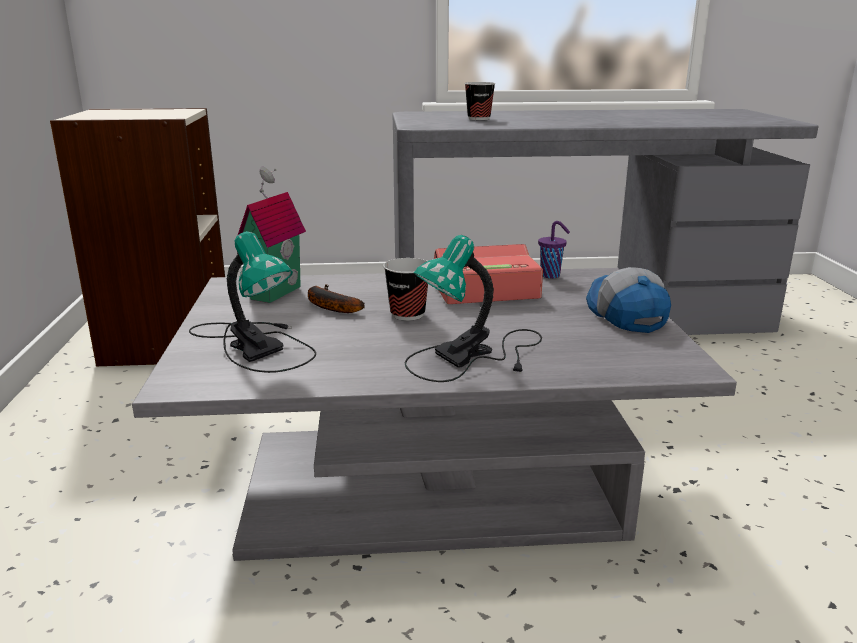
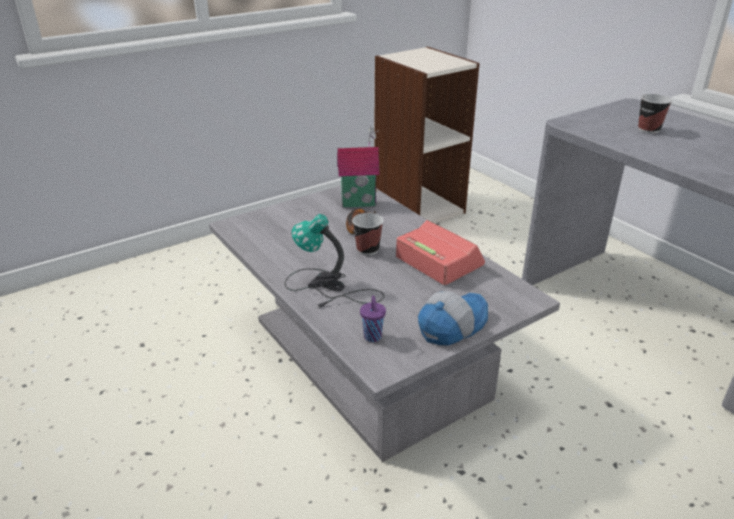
camera: 60 degrees right, 10 degrees up
table lamp [189,231,316,373] -> none
purple cup [538,221,570,278] -> purple cup moved to [360,295,386,342]

